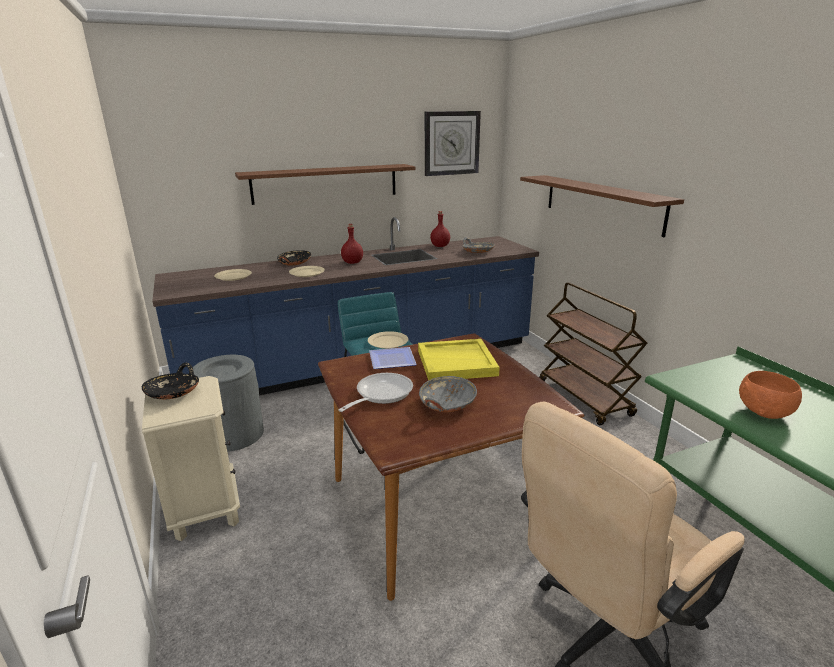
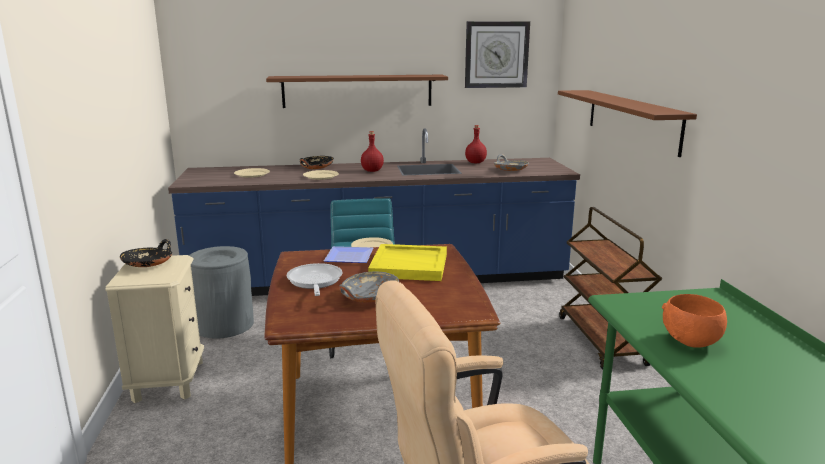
camera: 15 degrees right, 5 degrees down
frying pan [338,373,413,412] -> frying pan turned 60 degrees counterclockwise [287,263,342,296]

